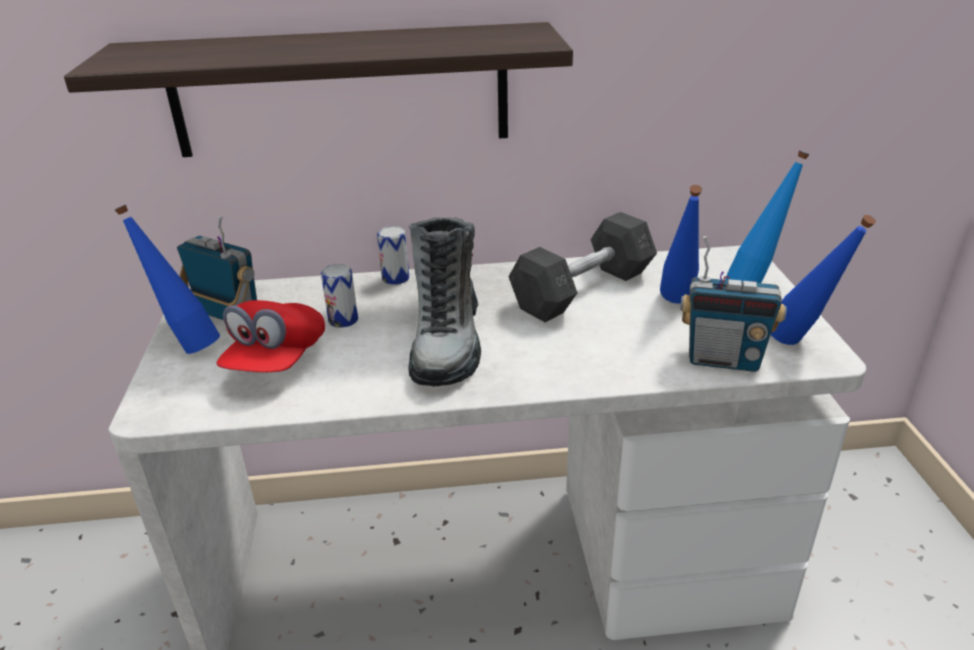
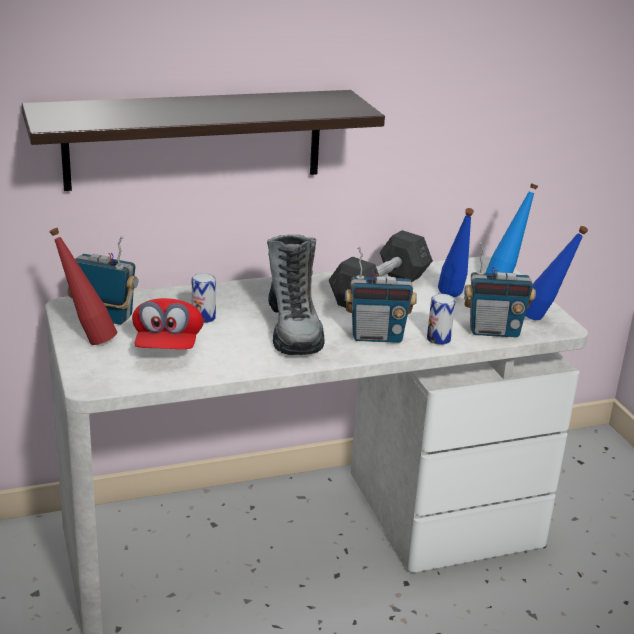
camera: 15 degrees left, 5 degrees down
blue bottle [115,205,220,354] -> red bottle [49,228,117,345]
can [377,226,409,285] -> can moved to [427,294,456,345]
none -> radio [345,246,417,343]

